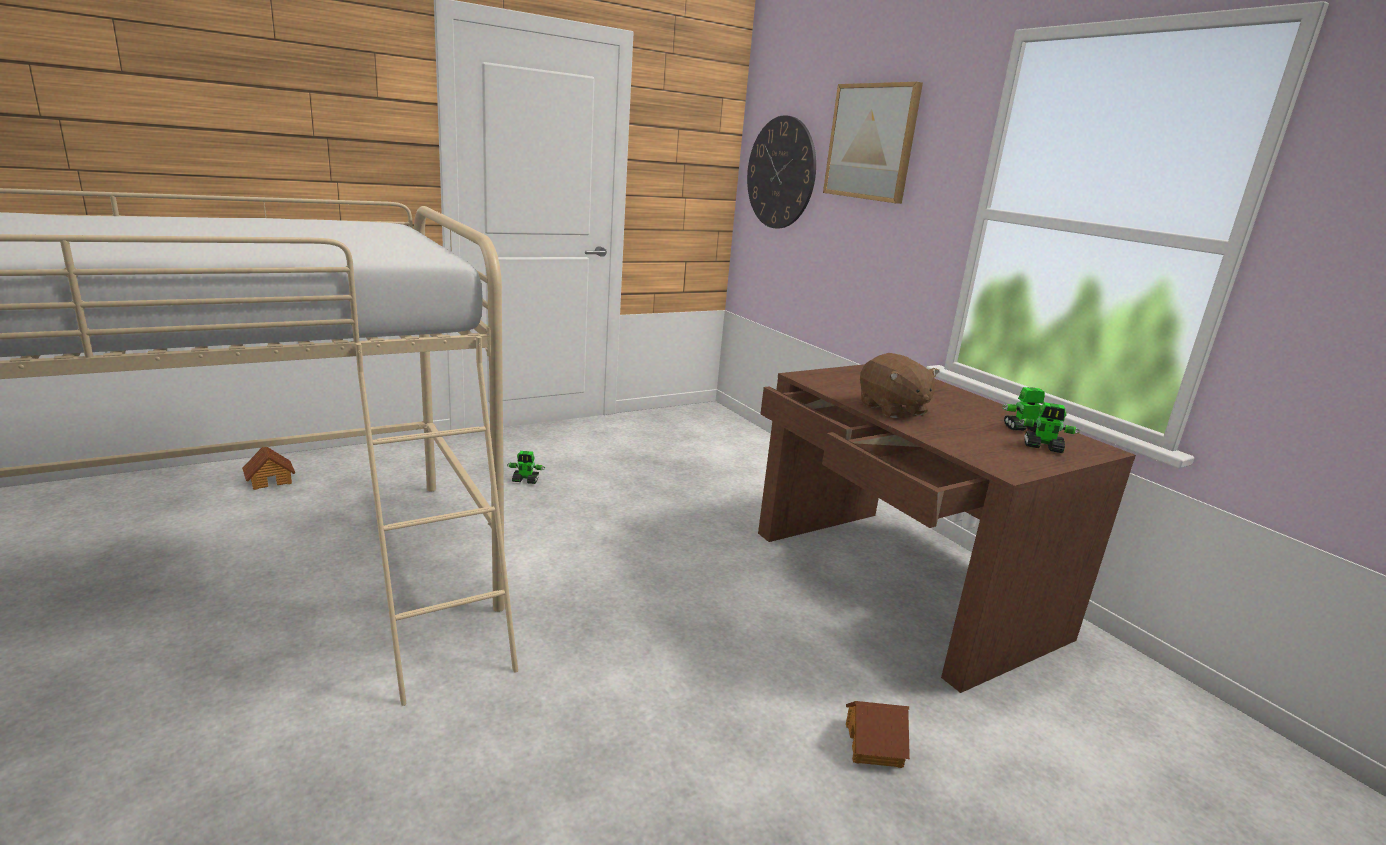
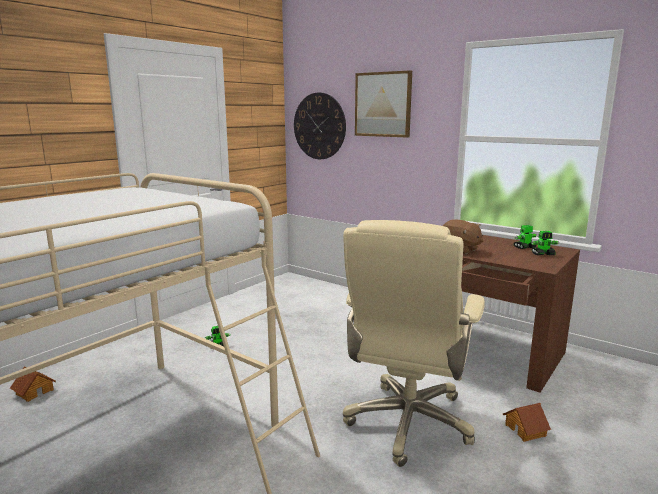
camera: 20 degrees left, 5 degrees down
none -> beige office chair [343,220,485,467]

